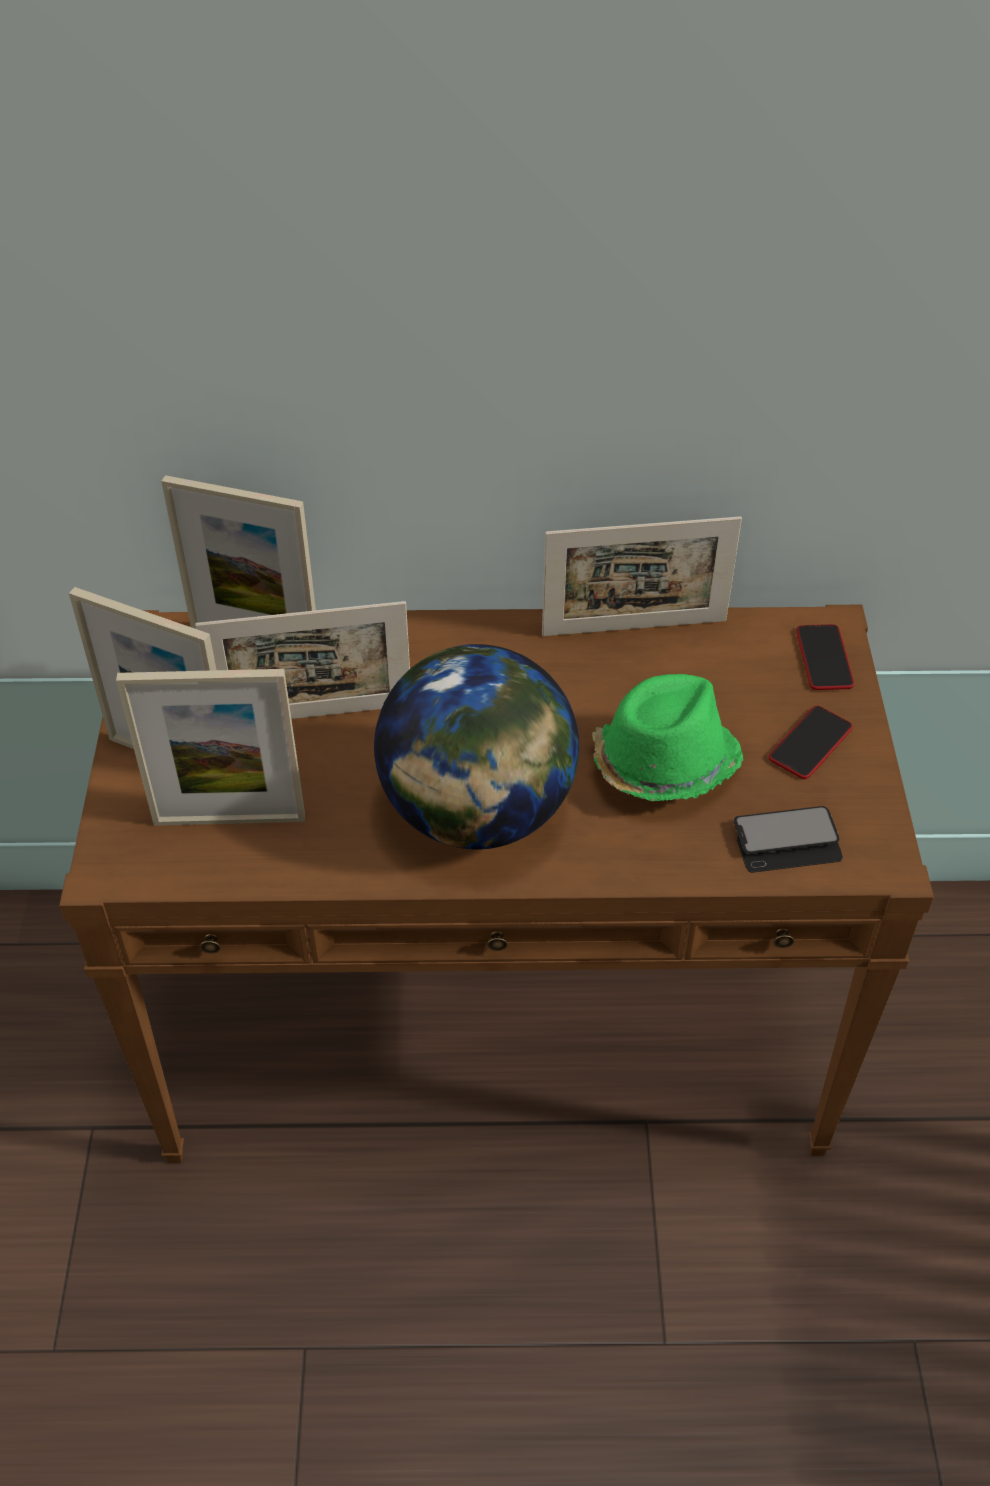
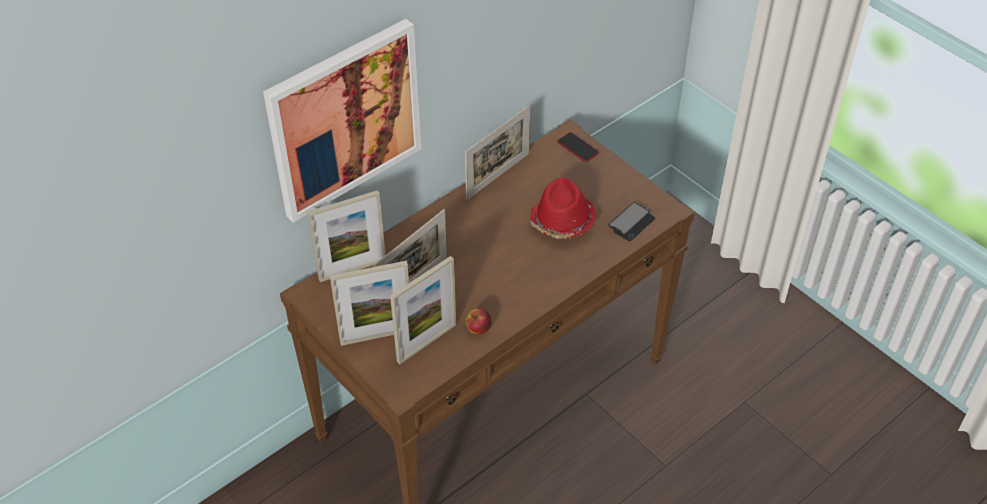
camera: 40 degrees left, 0 degrees up
globe [374,644,579,849] -> none
green hat [592,674,743,801] -> red hat [530,178,596,239]
phone [768,706,853,779] -> none
none -> picture [263,19,421,223]
none -> apple [466,308,492,334]

